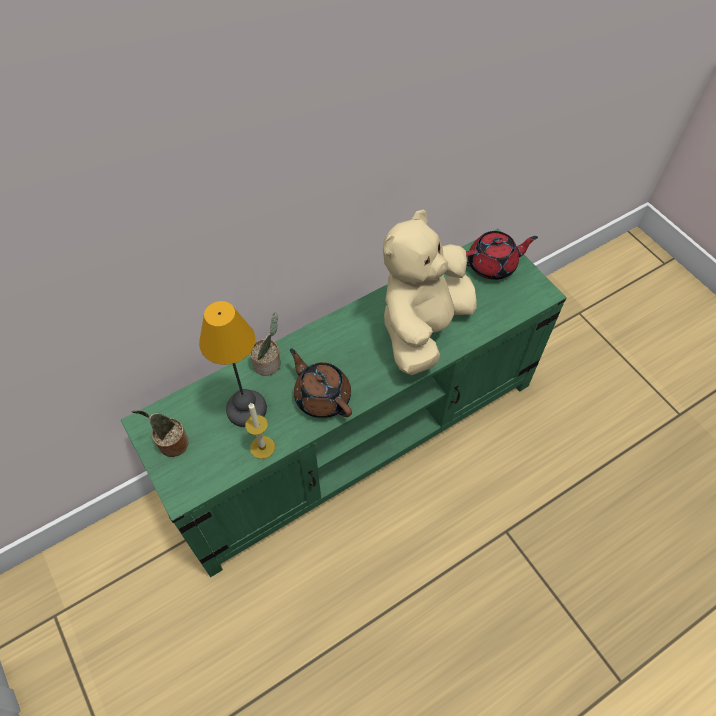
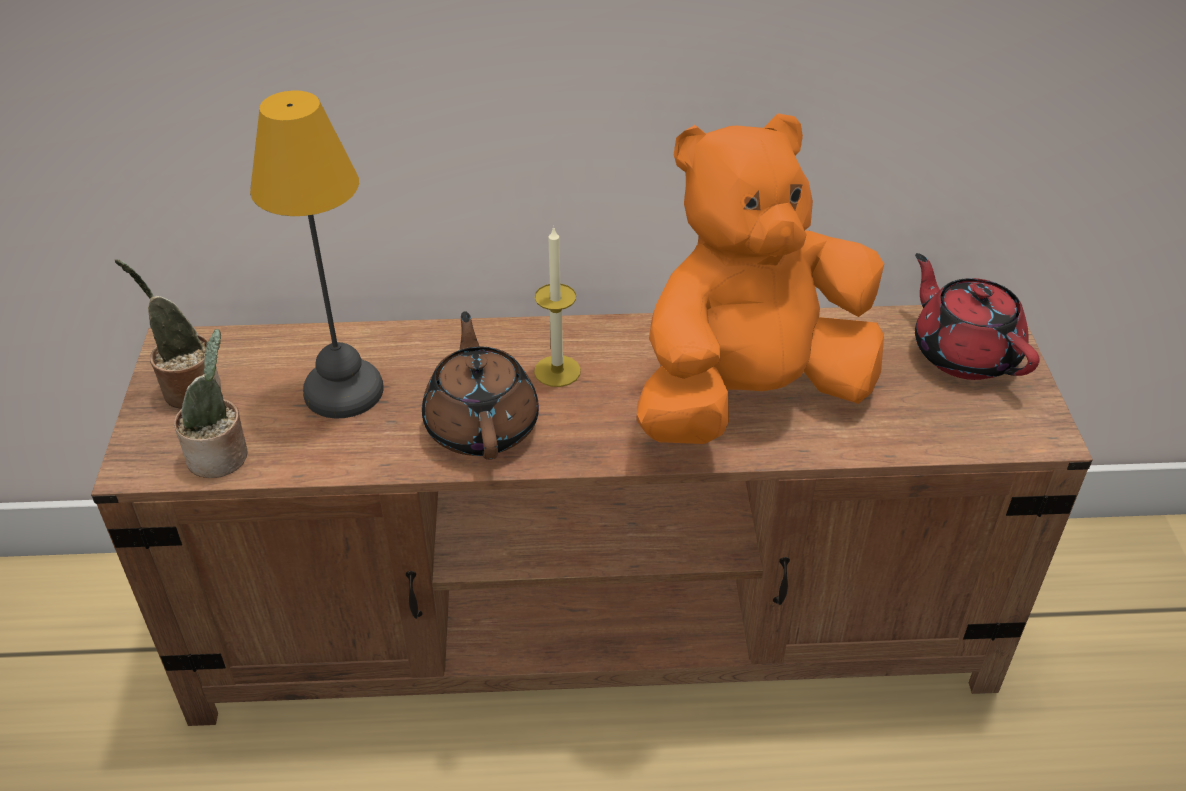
camera: 30 degrees right, 15 degrees down
green tv stand [121,228,567,577] -> brown tv stand [91,305,1093,726]
candle [245,402,275,459] -> candle moved to [534,226,581,387]
potted plant [250,312,281,376] -> potted plant moved to [174,329,248,478]
beige plush toy [383,210,477,375] -> orange plush toy [637,113,884,444]
red teapot [466,231,538,280] -> red teapot turned 135 degrees counterclockwise [915,253,1040,380]

